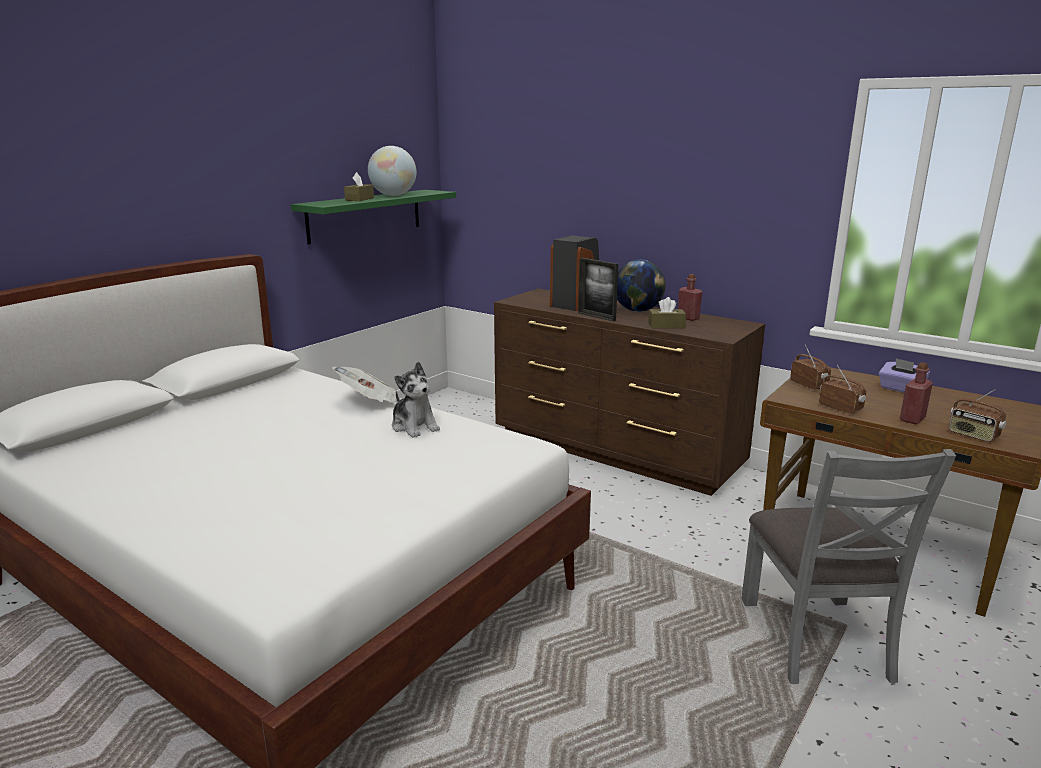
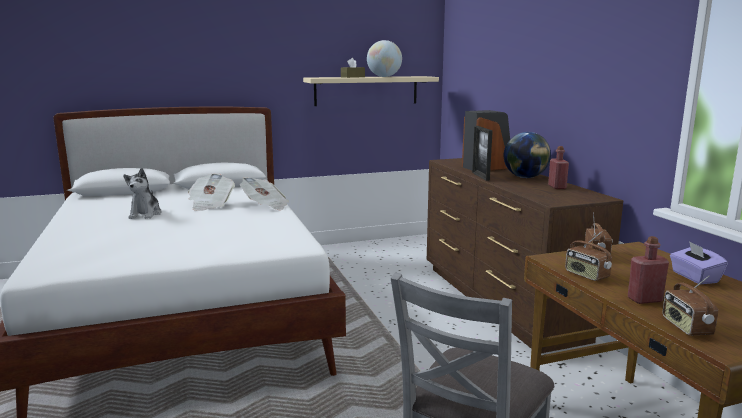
camera: 35 degrees right, 5 degrees down
green shelf [291,190,456,244] -> beige shelf [303,76,439,106]
plush toy [392,362,440,438] -> plush toy moved to [123,168,162,219]
brown tissue box [648,297,686,328] -> none
radio [819,365,866,414] -> radio turned 150 degrees clockwise [565,231,612,281]
none -> newspaper [188,173,235,211]

